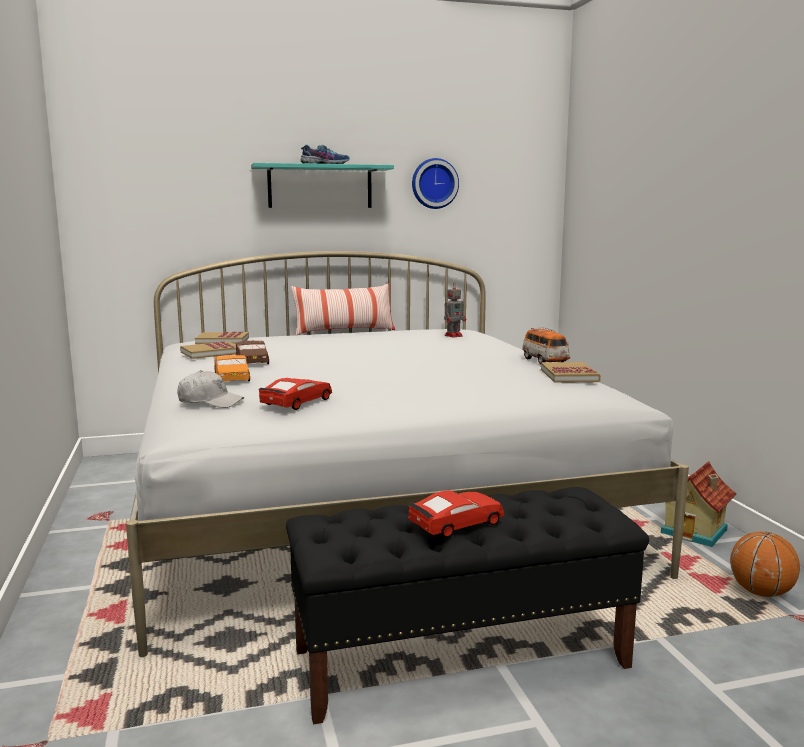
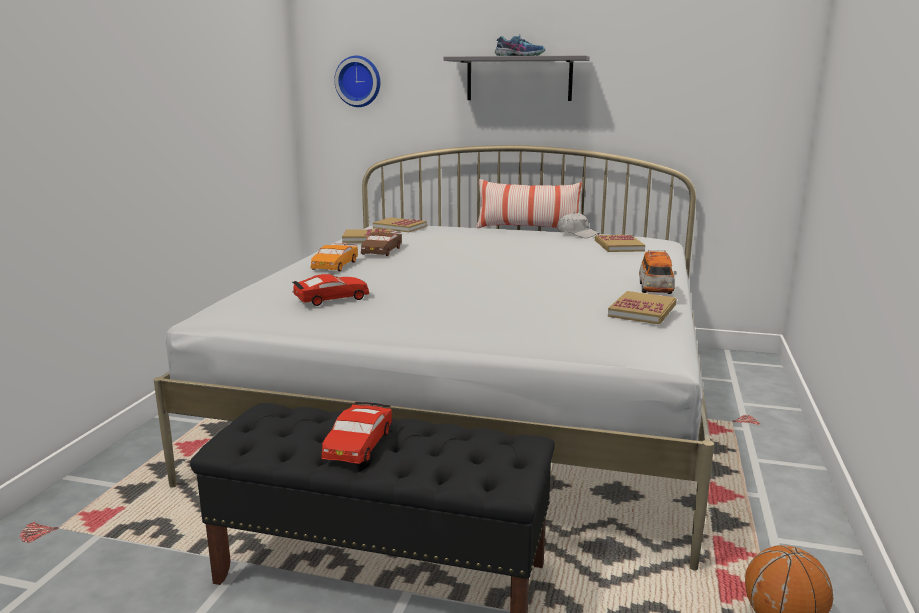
camera: 30 degrees right, 5 degrees up
white cap [177,370,244,408] -> white cap moved to [558,212,600,238]
turquoise shelf [251,163,394,208] -> grey shelf [443,55,590,101]
red toy car [407,490,504,538] -> red toy car turned 105 degrees clockwise [321,402,392,464]
wall clock [412,158,459,209] -> wall clock moved to [334,56,380,107]
toy robot [444,284,466,338] -> book [595,235,645,252]
toy house [661,461,737,547] -> none

